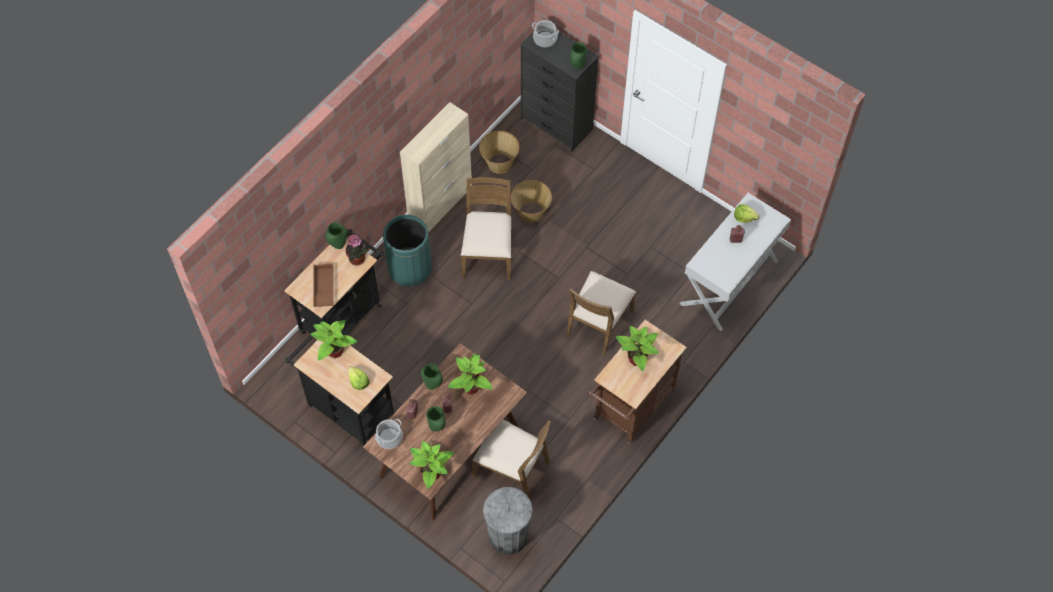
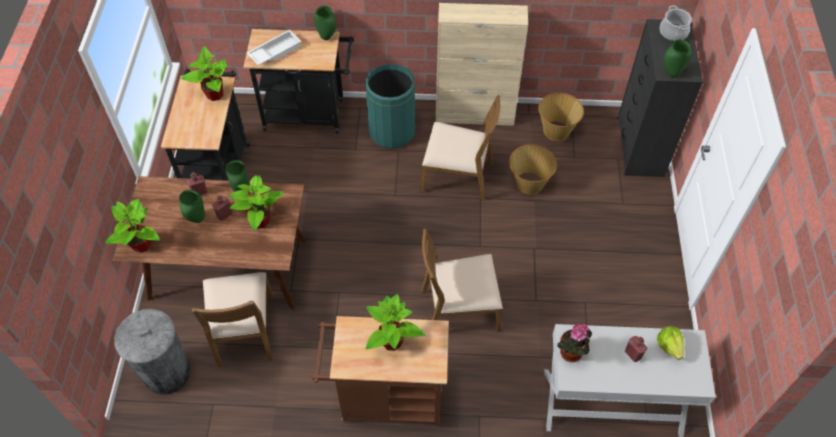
camera: 55 degrees right, 5 degrees down
brown tray [313,264,334,307] -> white tray [247,30,302,65]
potted plant [345,235,368,266] -> potted plant moved to [557,323,592,362]
lettuce [348,366,370,390] -> none
cooking pot [375,419,403,449] -> none
brown chair [461,177,511,280] -> brown chair turned 45 degrees clockwise [420,95,500,201]

